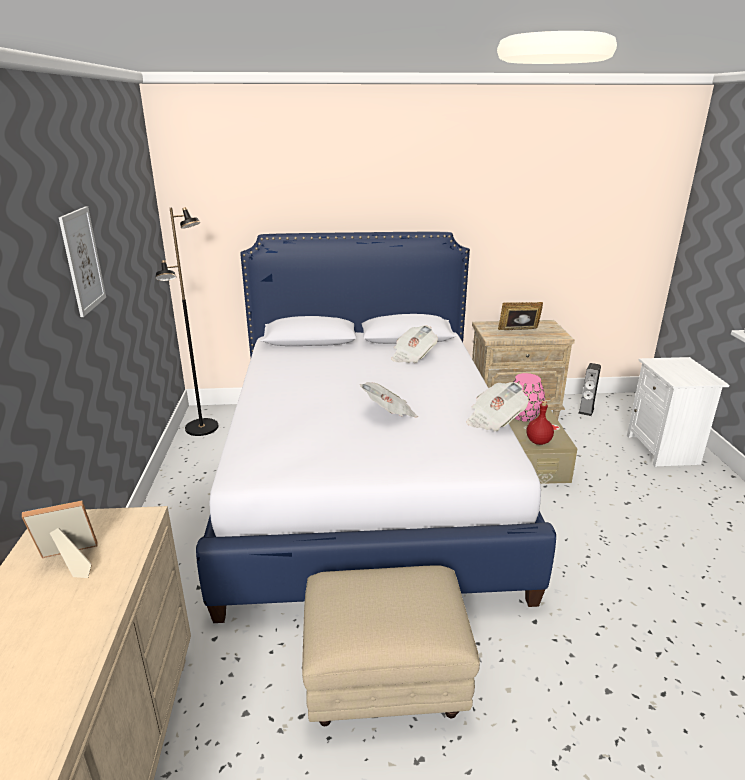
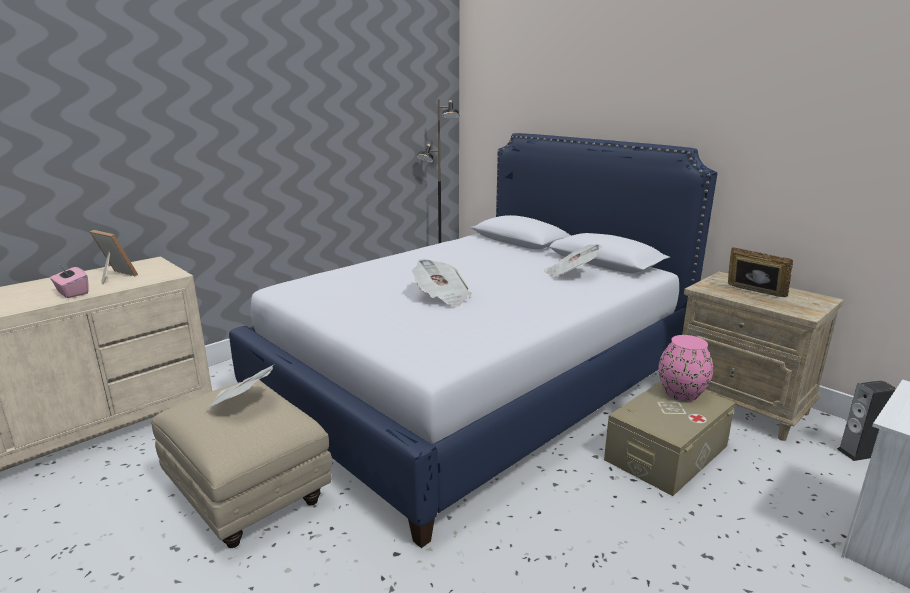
camera: 50 degrees right, 5 degrees down
picture [59,206,106,317] -> none
newspaper [466,382,528,431] -> newspaper moved to [206,364,275,409]
red bottle [527,401,554,445] -> none
none -> pink tissue box [50,265,89,298]

